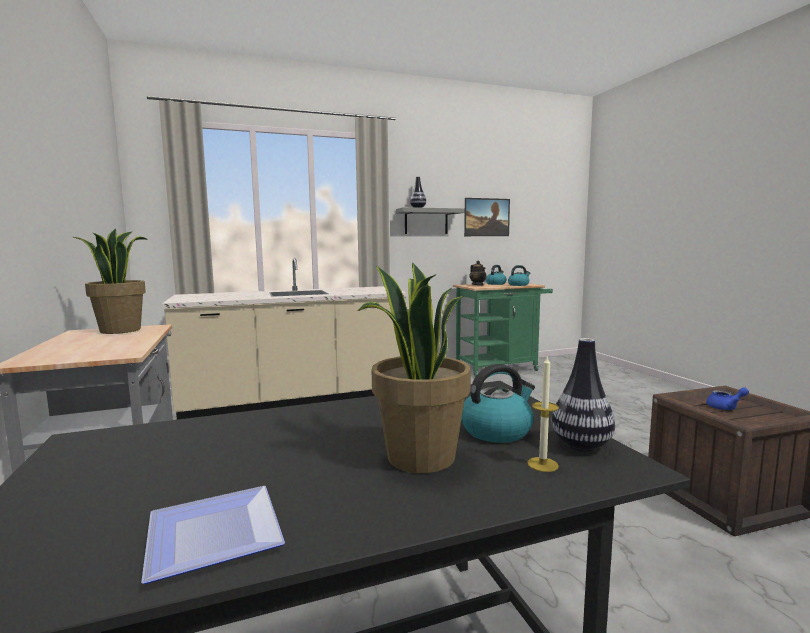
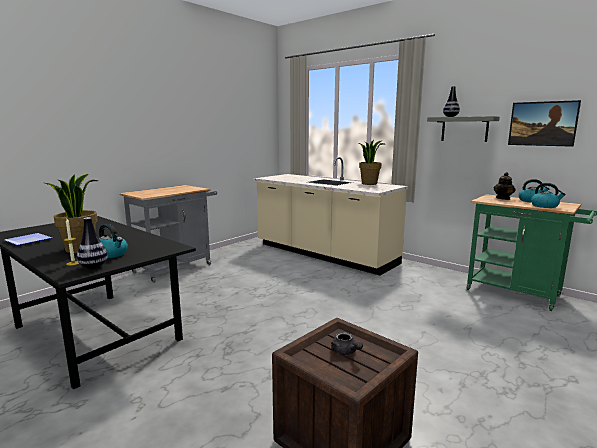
camera: 60 degrees right, 5 degrees up
potted plant [74,228,148,334] -> potted plant moved to [358,140,384,185]
blue teapot [706,387,749,410] -> grey teapot [331,332,363,355]

